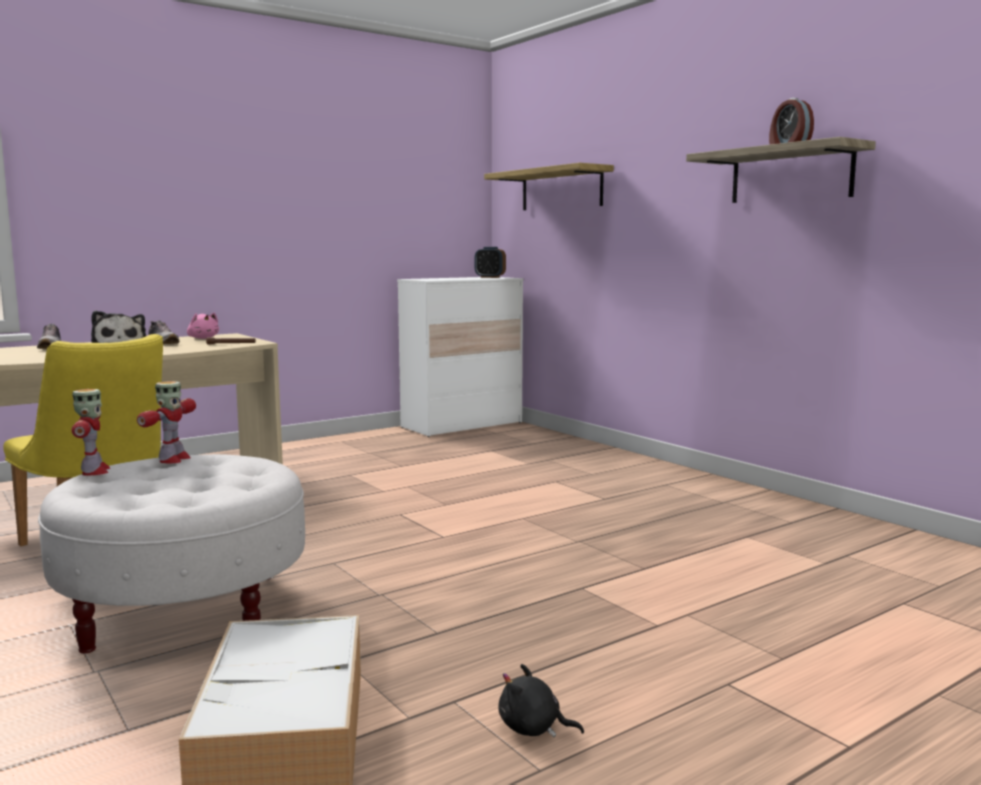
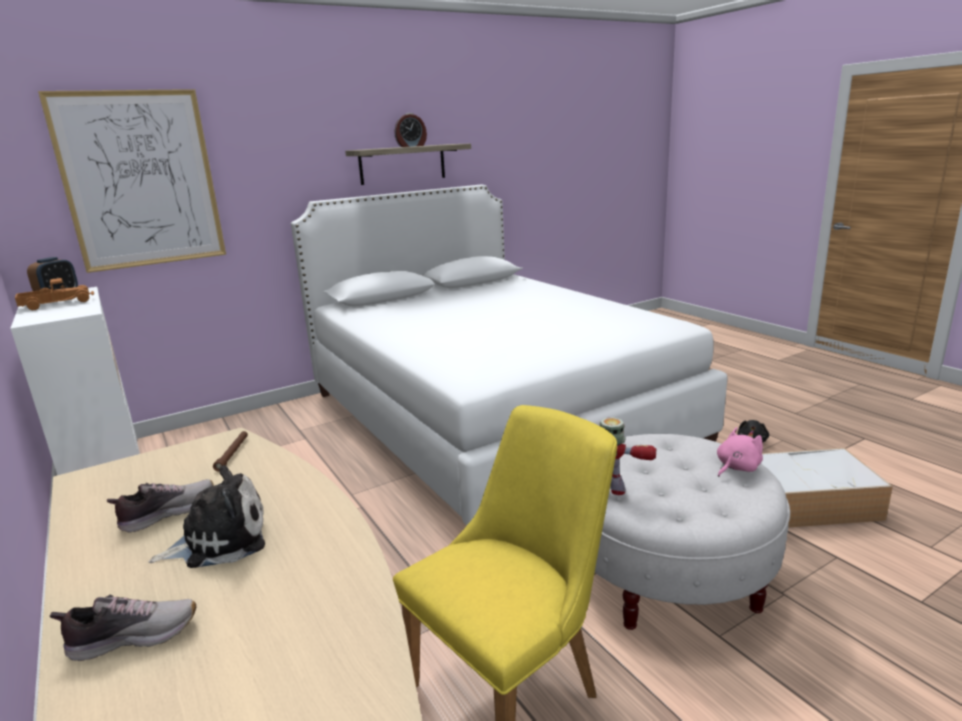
camera: 85 degrees left, 10 degrees up
toy robot [71,389,110,476] -> none
pink plush toy [187,313,219,339] -> pink plush toy moved to [717,427,763,477]
shelf [484,163,614,210] -> picture [38,89,226,273]
none -> toy truck [15,278,94,310]
none -> white bed [291,185,728,526]

